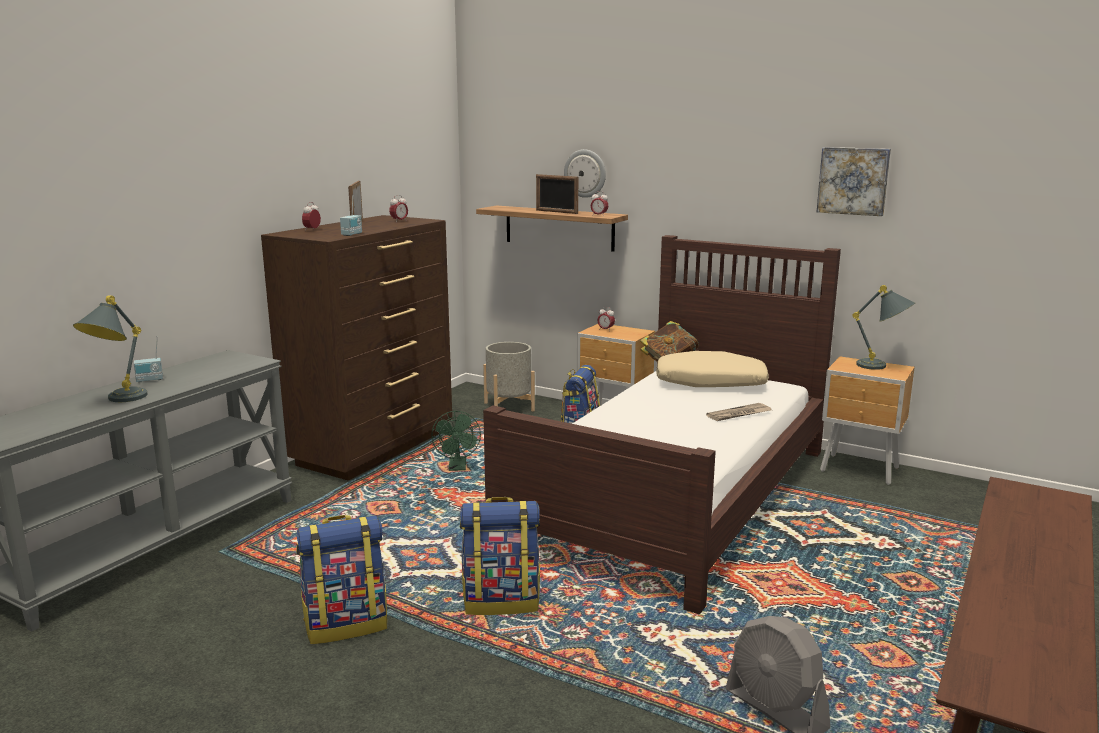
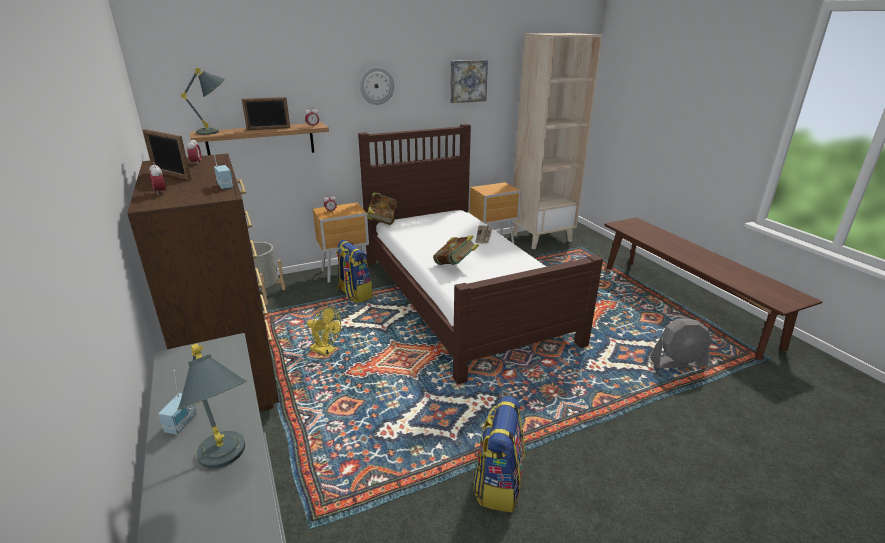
camera: 55 degrees left, 10 degrees up
green fan [431,411,481,471] -> yellow fan [307,307,341,356]
backpack [460,497,540,615] -> none
wall clock [564,149,606,198] -> wall clock moved to [360,67,394,105]
beige pillow [656,351,769,387] -> none
grey table lamp [852,285,916,370] -> grey table lamp moved to [181,68,225,135]
none -> book [433,235,479,265]
none -> beige bookcase [512,33,603,249]

